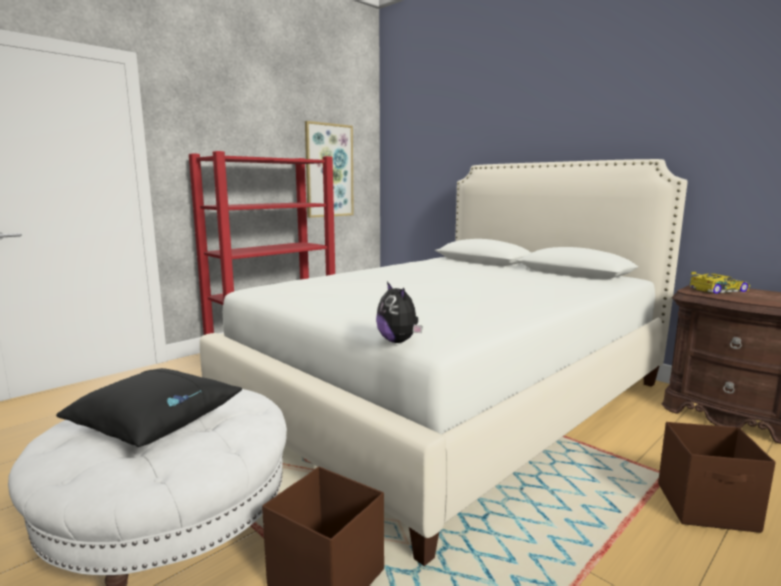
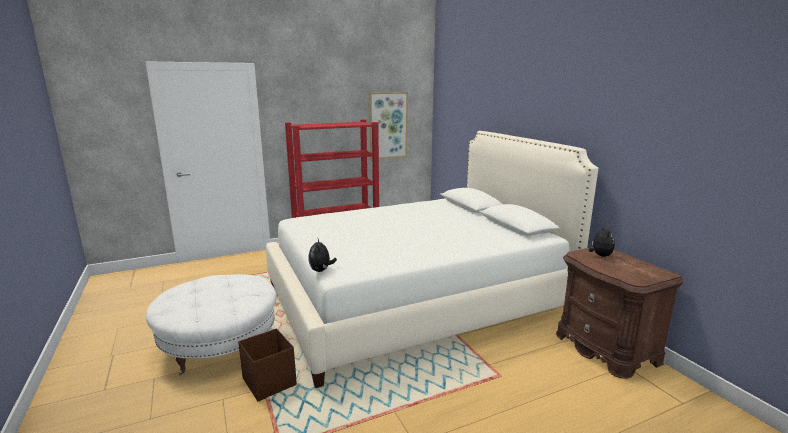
camera: 20 degrees right, 5 degrees up
black pillow [56,368,242,447] -> none
brown storage box [658,422,776,533] -> none
toy car [690,272,750,294] -> plush toy [589,226,615,257]

